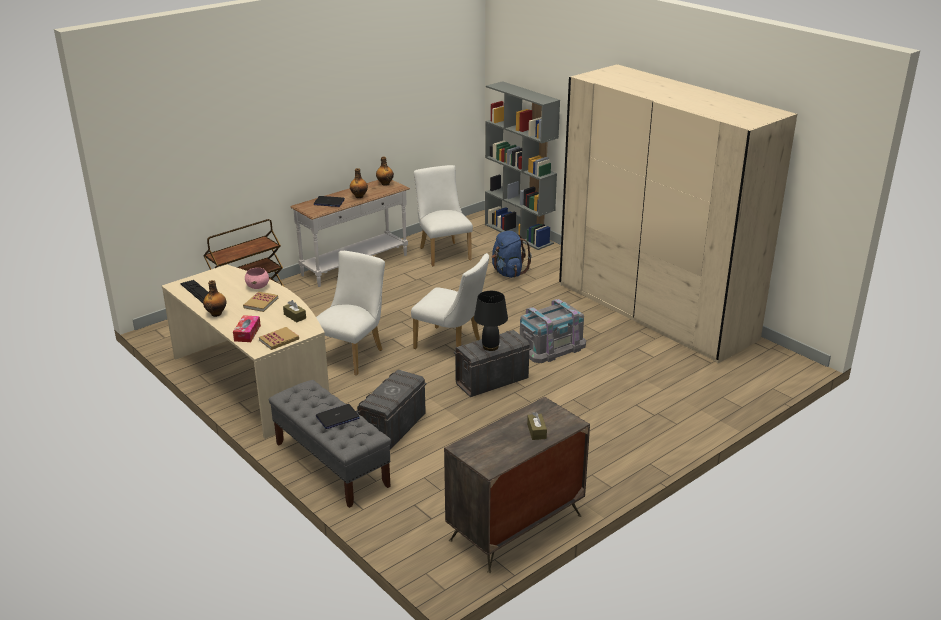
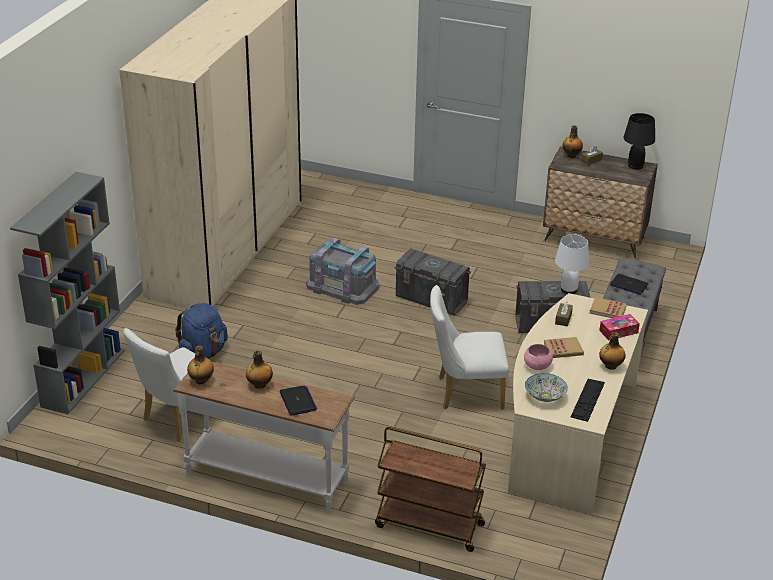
camera: 120 degrees left, 5 degrees up
white chair [411,253,489,349] -> none
black table lamp [474,291,508,351] -> black table lamp moved to [624,113,655,170]
none -> bowl [525,373,568,402]
none -> white table lamp [555,234,589,294]
none -> bottle [563,125,583,158]

